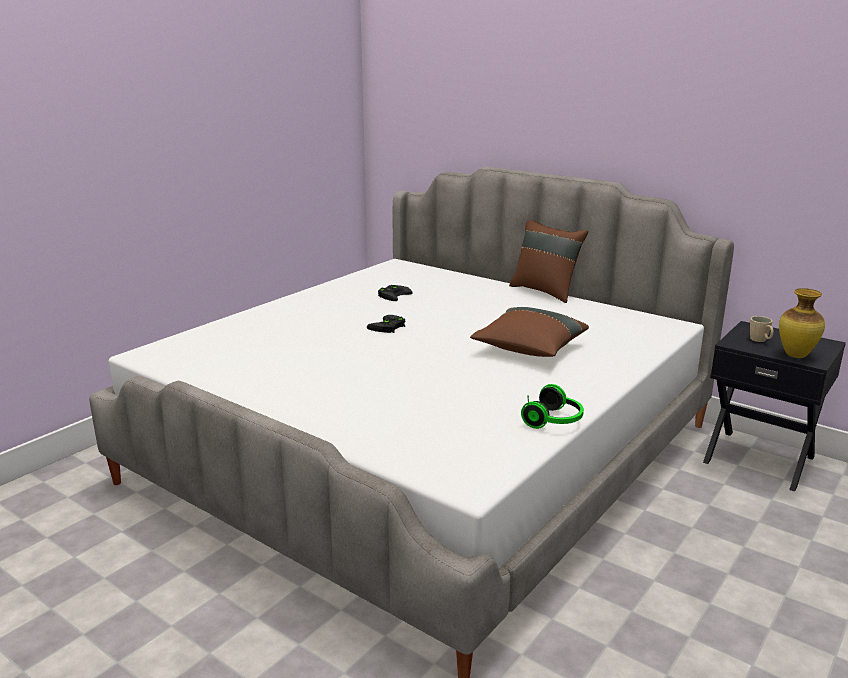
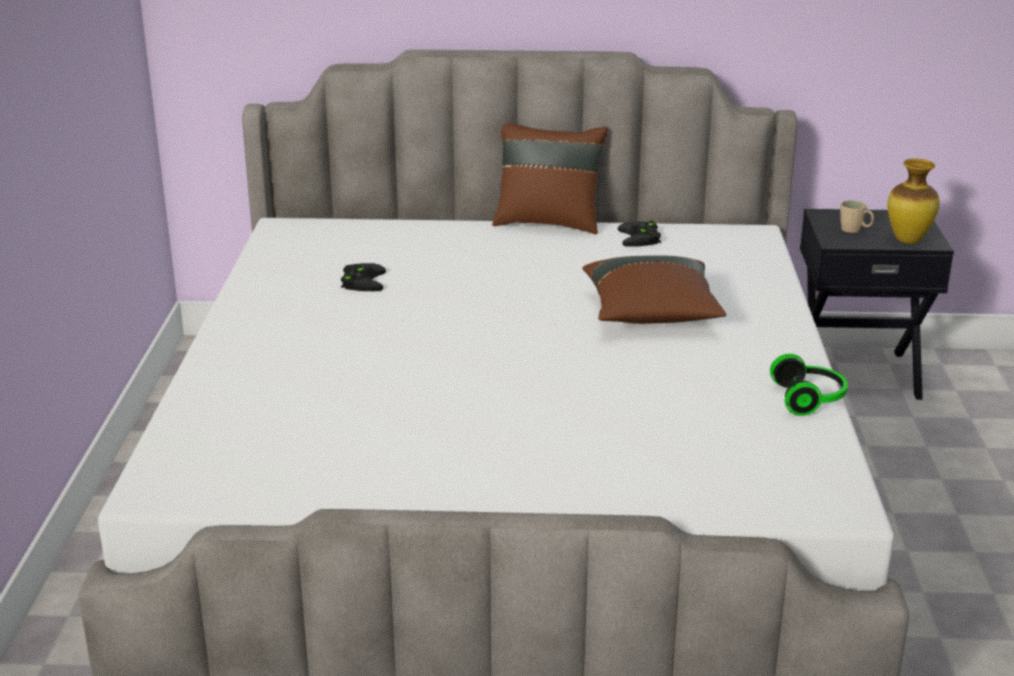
camera: 35 degrees left, 5 degrees up
black game controller [367,315,405,333] -> black game controller moved to [618,221,661,246]

